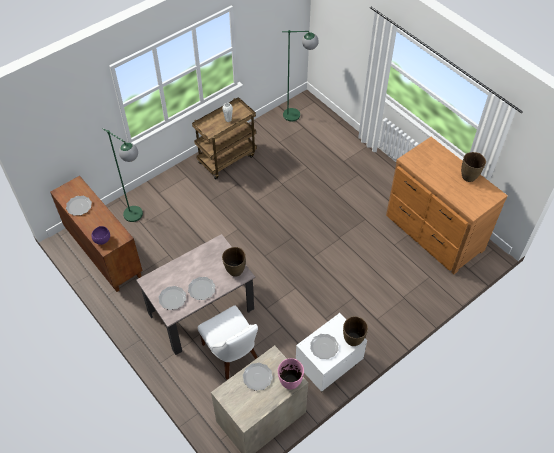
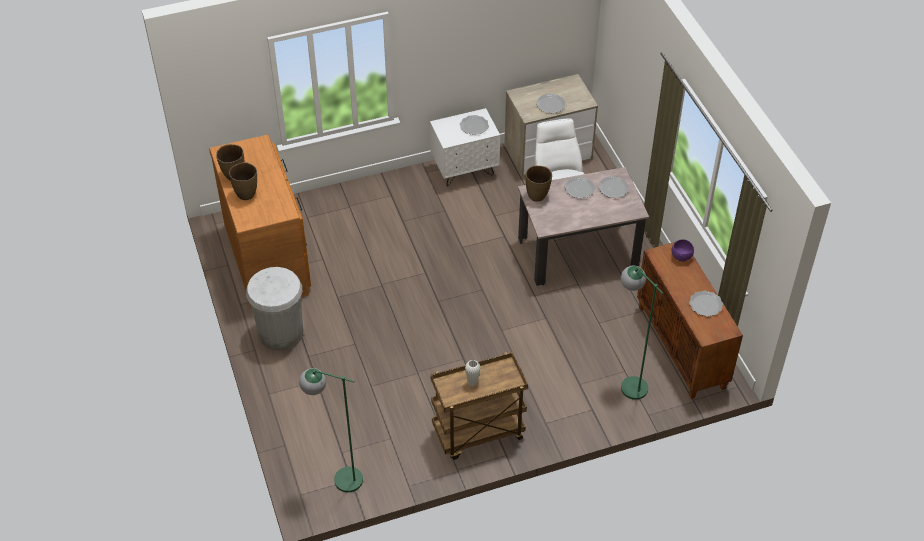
camera: 160 degrees left, 5 degrees down
pink vase [278,358,304,389] -> none
brown vase [343,316,368,346] -> brown vase moved to [229,162,257,200]
none -> white trash can [246,267,303,351]

